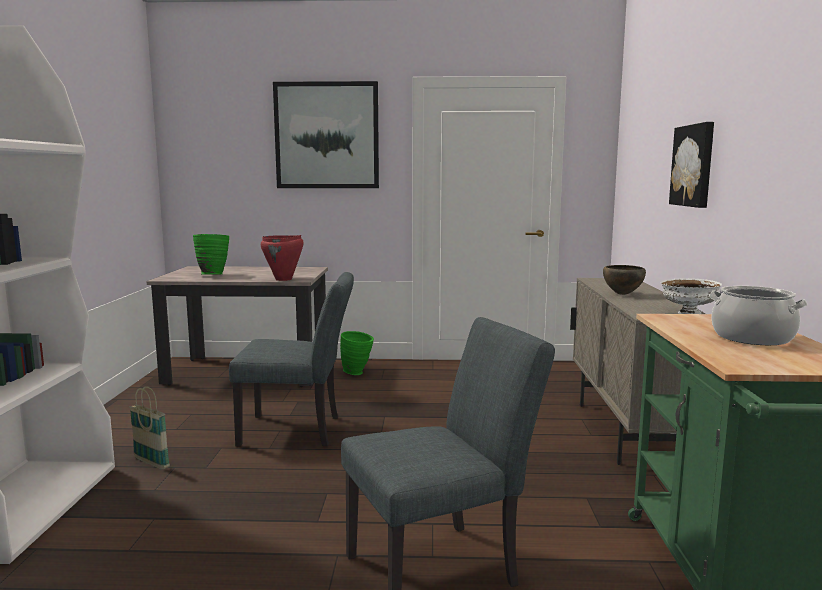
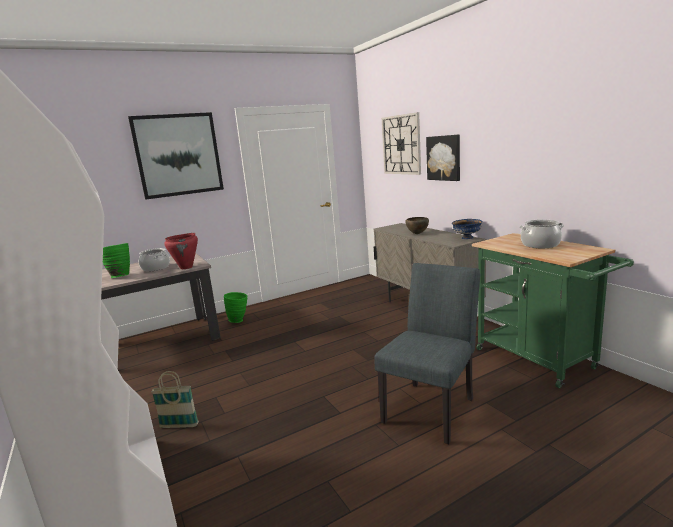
camera: 30 degrees left, 5 degrees up
grey chair [229,272,354,447] -> none
white bowl [661,278,722,314] -> blue bowl [452,219,483,239]
none -> cooking pot [139,248,170,271]
none -> wall clock [382,112,421,175]

